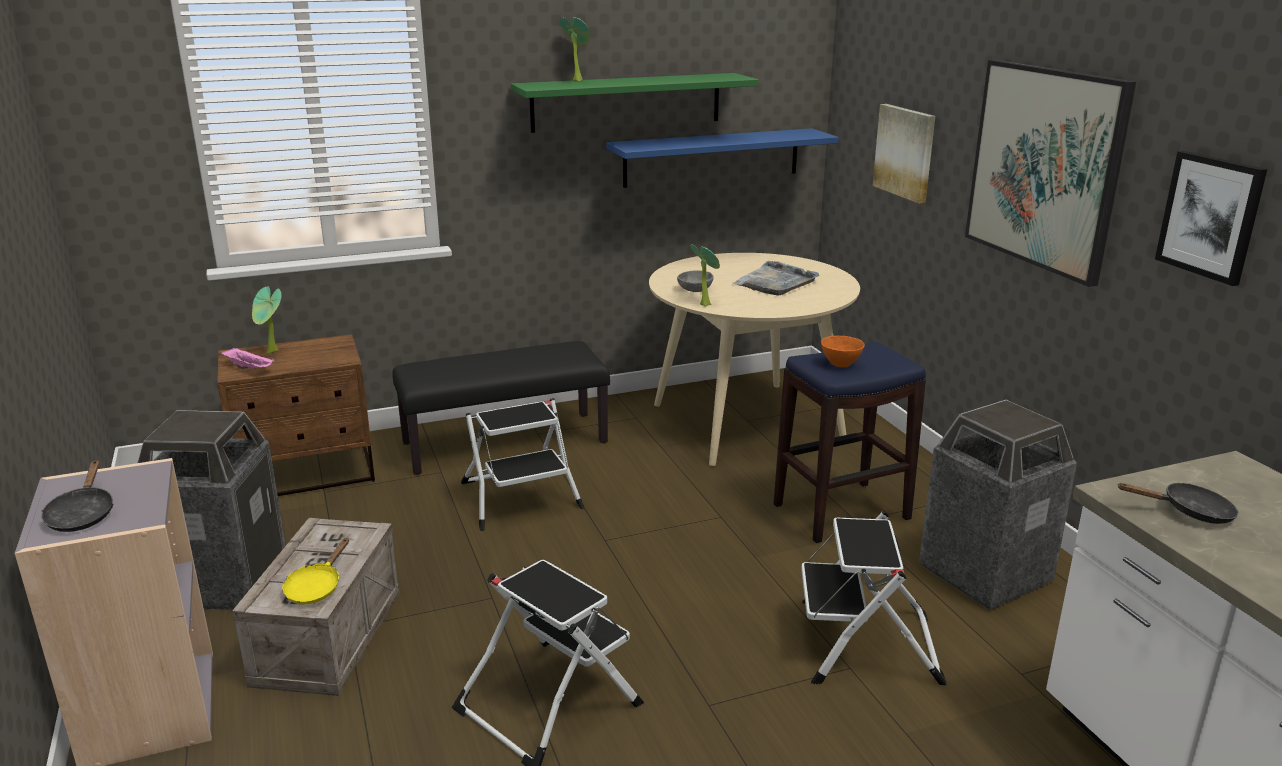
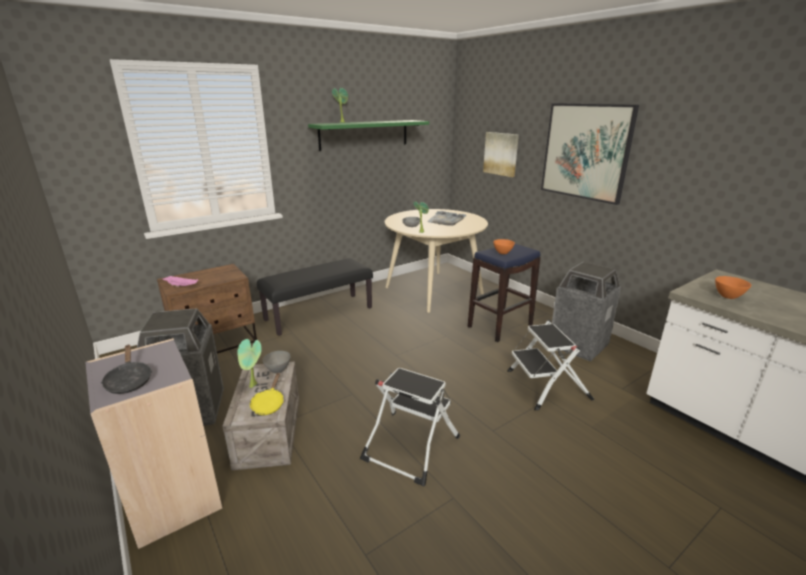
camera: 15 degrees left, 0 degrees up
potted plant [252,287,281,354] -> potted plant moved to [237,339,262,388]
step ladder [461,398,584,531] -> none
blue shelf [606,128,839,188] -> none
black frying pan [1117,483,1239,524] -> orange bowl [715,276,751,299]
picture [1155,151,1267,286] -> none
none -> grey bowl [263,351,291,373]

